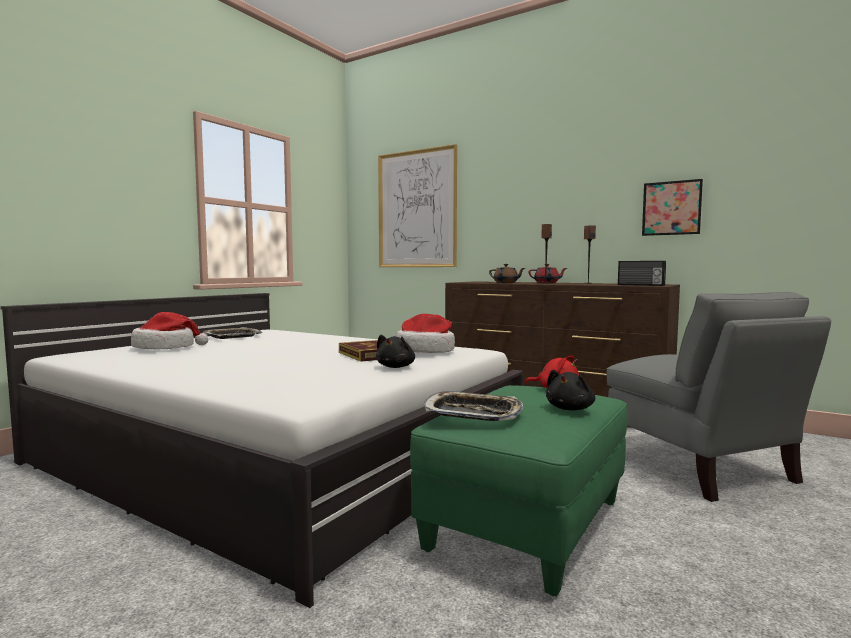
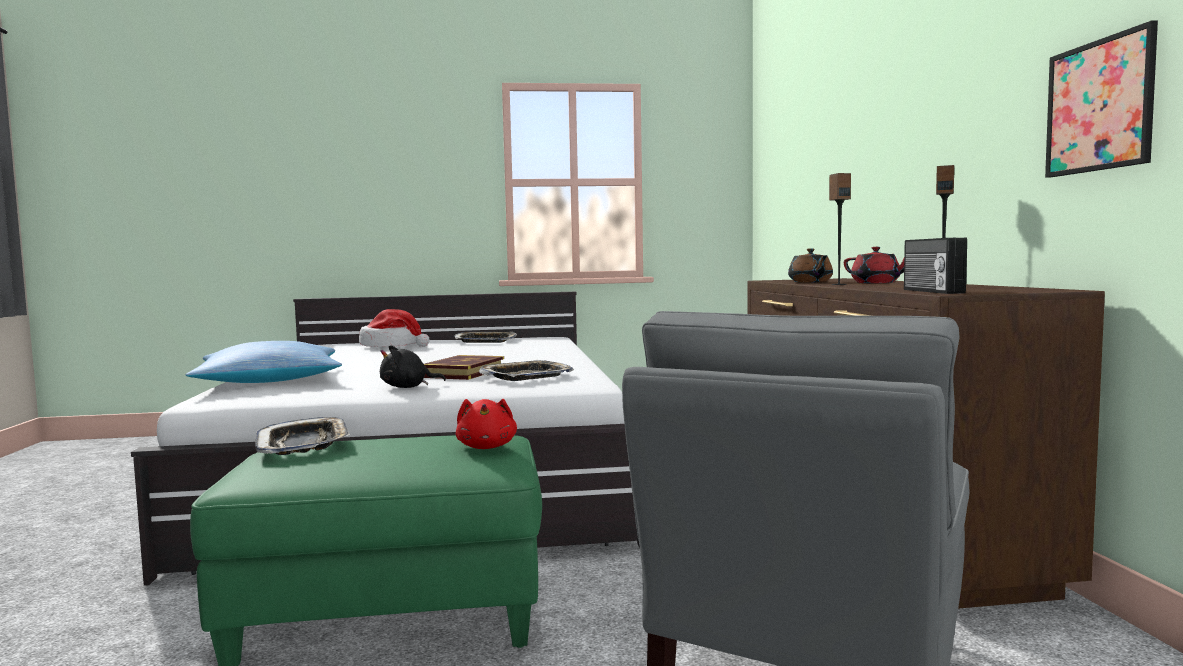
camera: 50 degrees right, 0 degrees up
picture [378,144,457,267] -> none
hat [396,314,455,353] -> tray [479,360,574,381]
black plush toy [546,369,595,410] -> none
none -> pillow [185,341,342,383]

